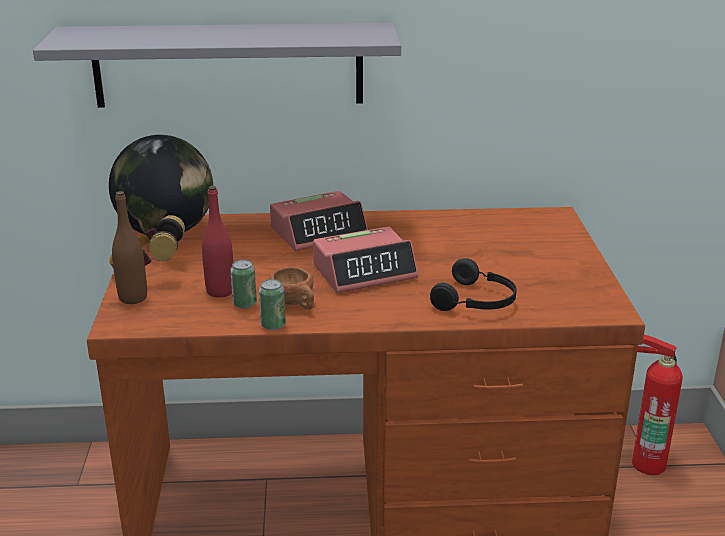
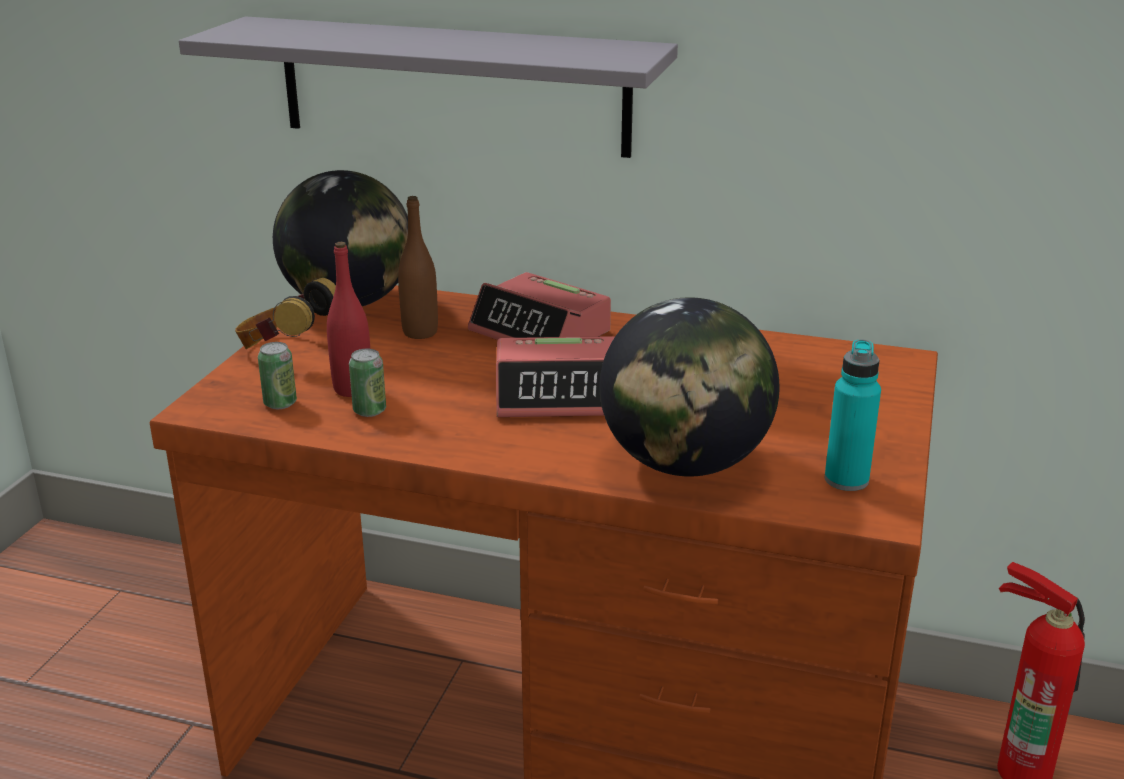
camera: 20 degrees right, 0 degrees up
brown bottle [112,191,147,304] -> brown bottle moved to [398,196,438,339]
can [259,279,286,330] -> can moved to [258,342,297,409]
alarm clock [270,191,368,251] -> alarm clock turned 45 degrees clockwise [468,272,611,340]
brown cup [270,267,314,310] -> none
black headphones [430,258,517,311] -> globe [600,297,779,476]
none -> turquoise bottle [825,340,881,491]

